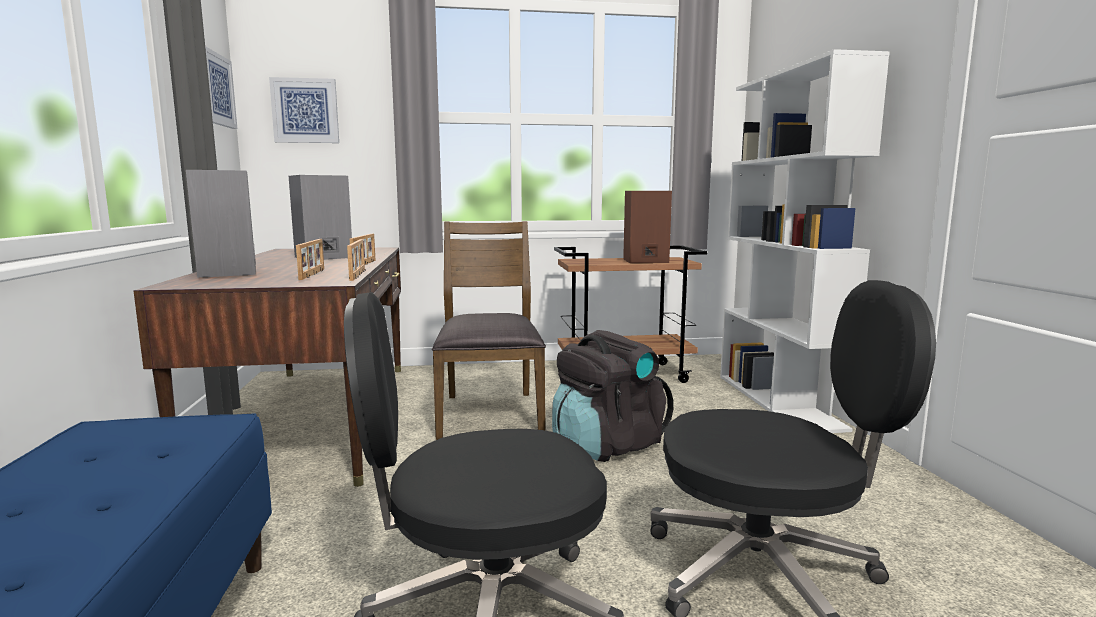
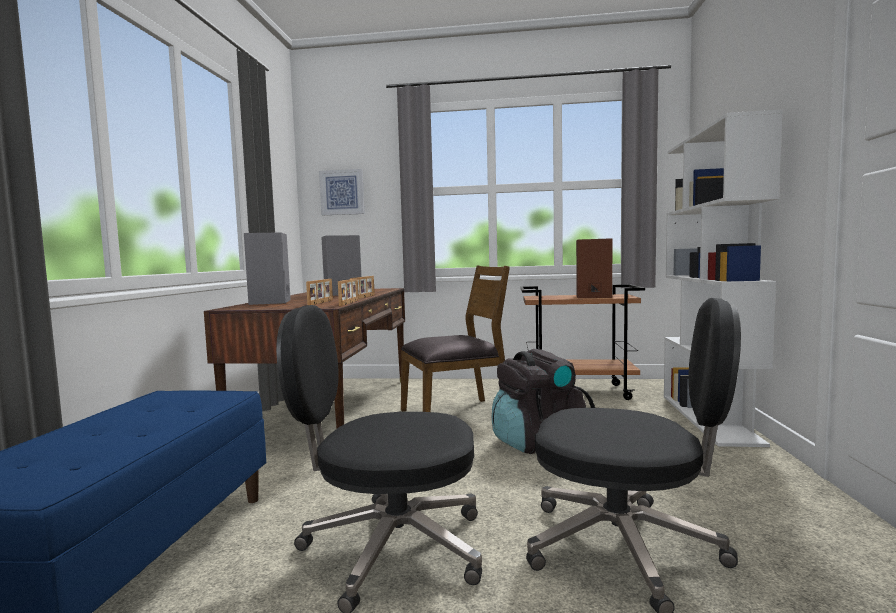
camera: 15 degrees right, 5 degrees down
picture [205,46,237,129] -> none
brown chair [432,221,546,440] -> brown chair turned 60 degrees clockwise [401,265,510,412]

